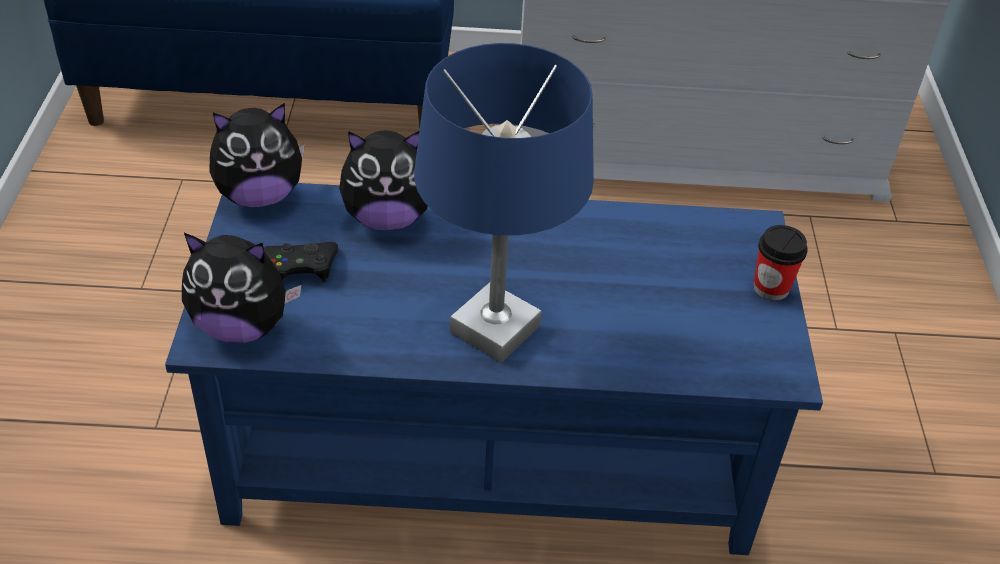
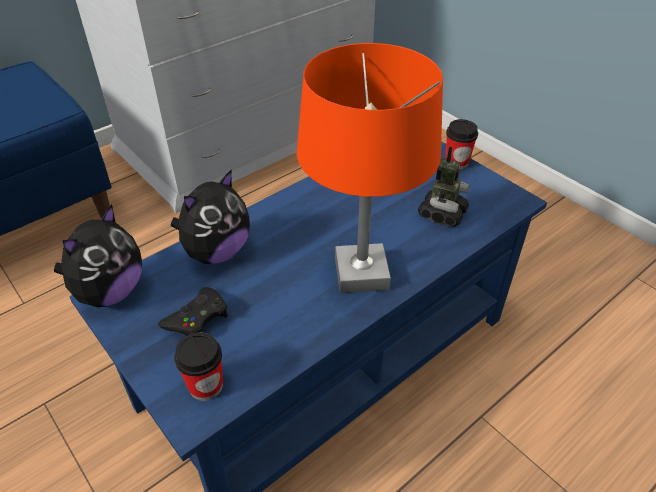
camera: 40 degrees left, 0 degrees up
plush toy [182,233,302,343] -> cup [174,332,223,401]
blue table lamp [414,43,594,363] -> orange table lamp [297,43,443,293]
none -> toy robot [418,147,470,226]

